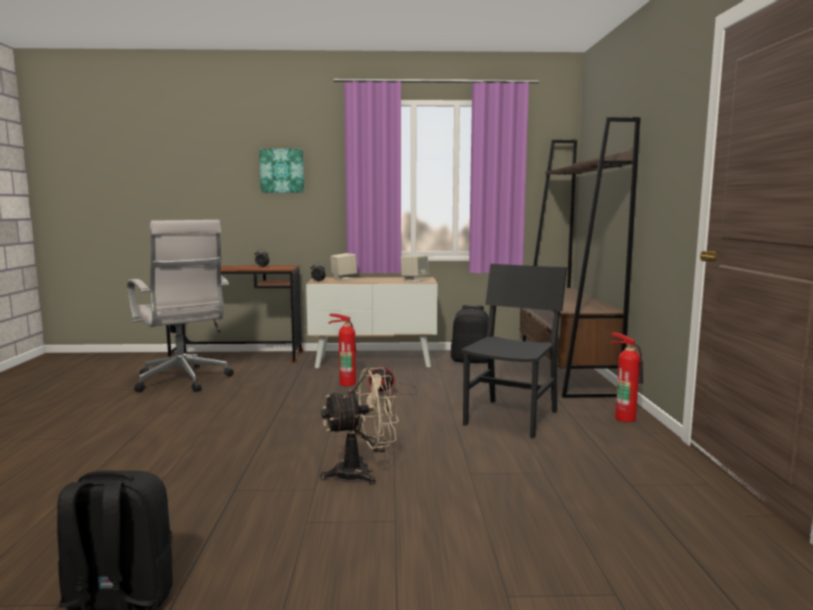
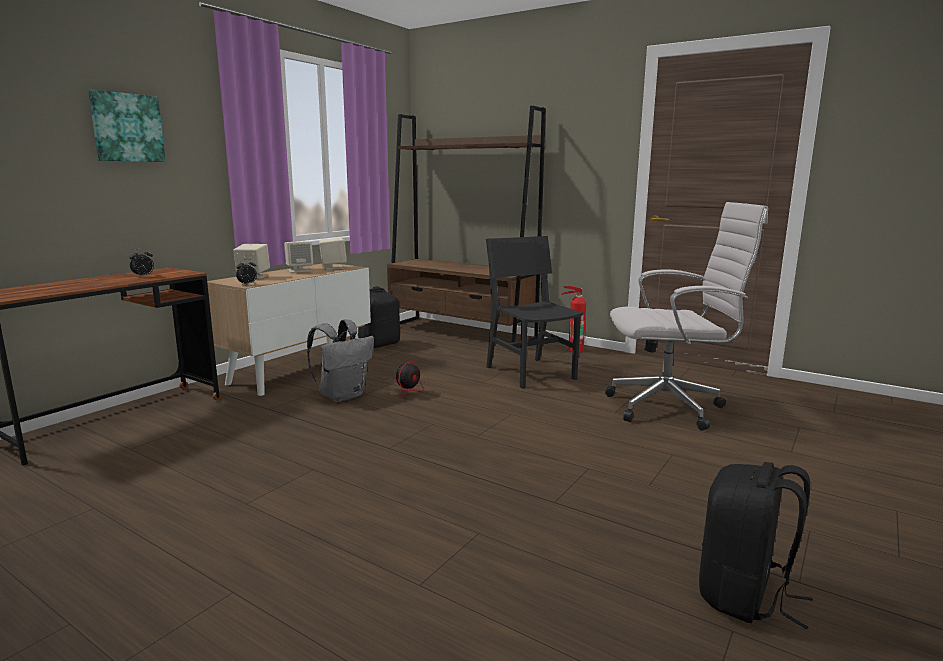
camera: 55 degrees left, 5 degrees up
white office chair [127,220,234,392] -> white office chair moved to [605,202,768,431]
beige fan [320,368,399,485] -> none
fire extinguisher [328,314,356,386] -> grey backpack [307,319,374,402]
none -> beige speaker [284,241,313,273]

